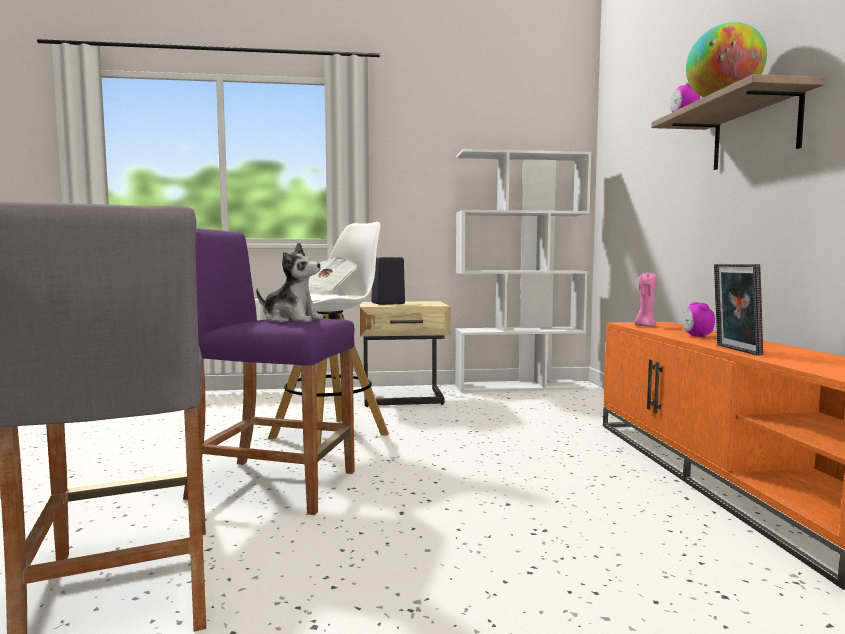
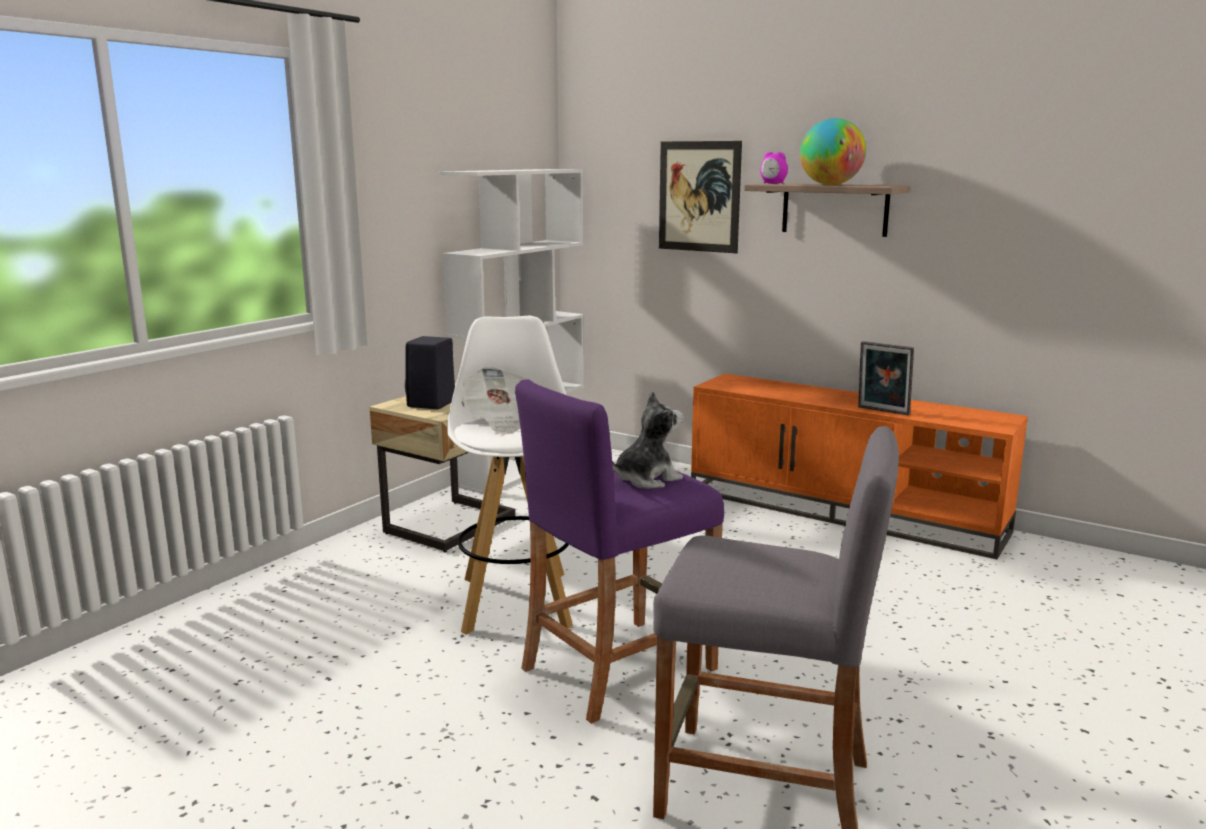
camera: 50 degrees left, 10 degrees up
pink candle [635,273,657,327] -> none
alarm clock [683,302,715,338] -> none
none -> picture [659,141,742,253]

